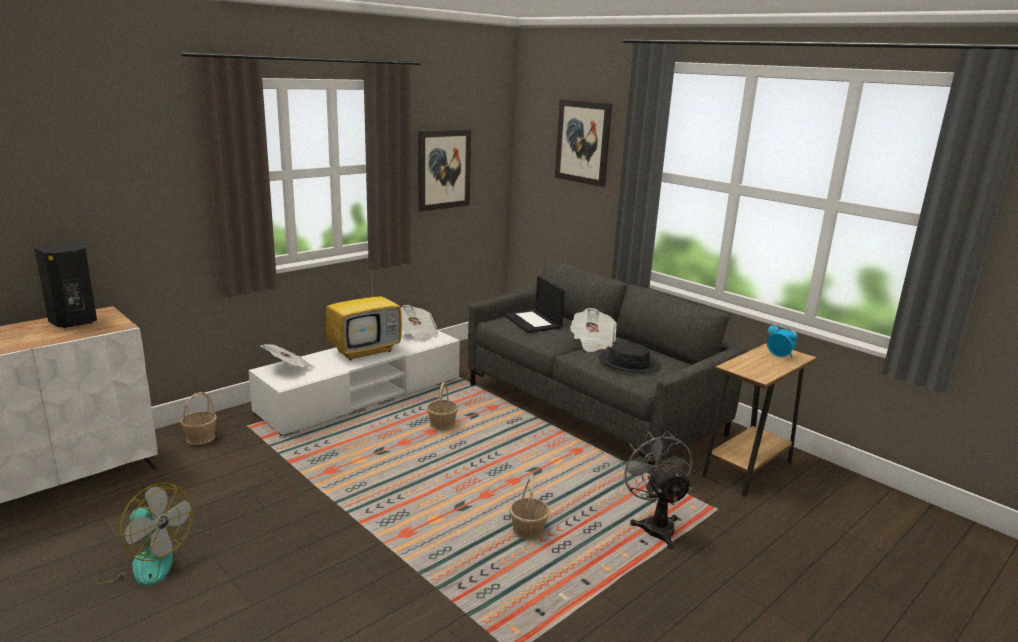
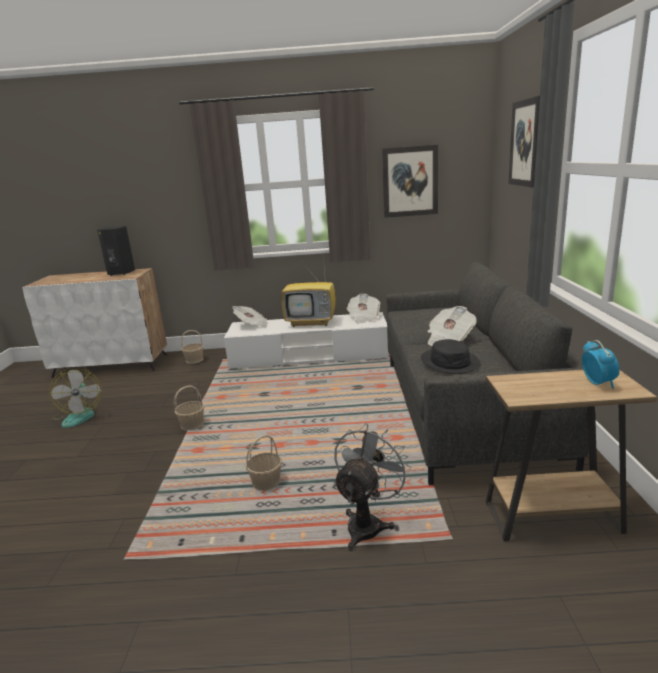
camera: 45 degrees right, 0 degrees up
basket [427,382,458,431] -> basket moved to [174,386,205,431]
laptop [504,276,565,333] -> none

